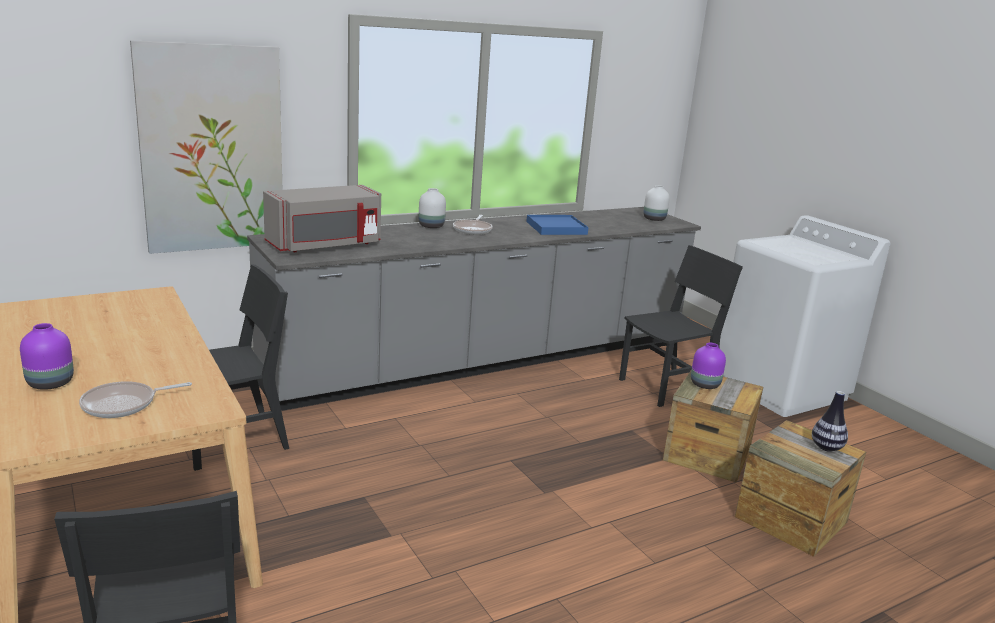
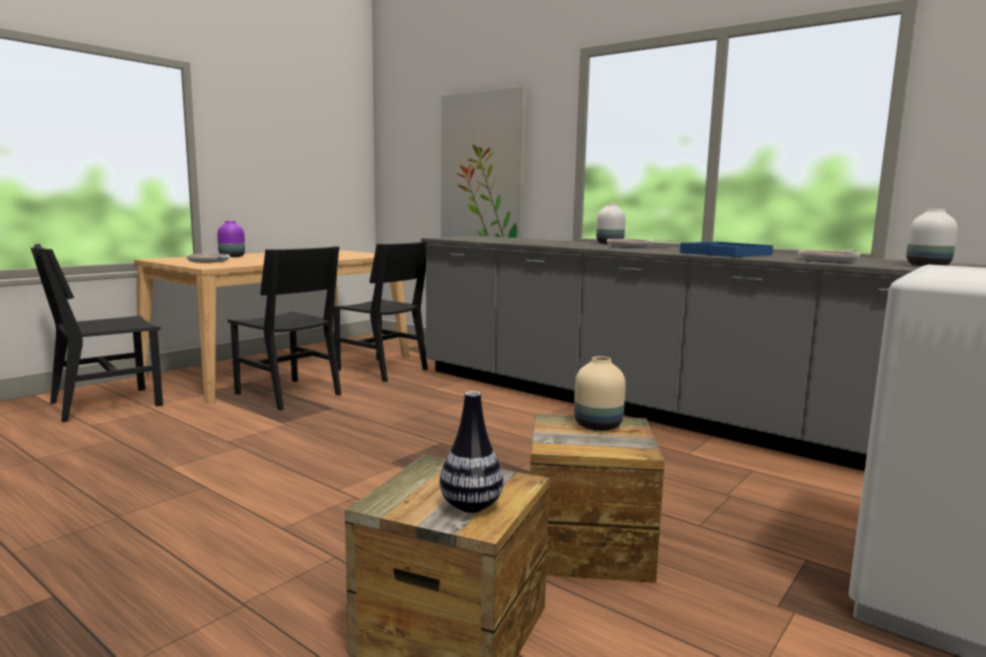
camera: 70 degrees right, 10 degrees down
grey microwave [263,185,381,252] -> none
black chair [619,245,743,407] -> black chair moved to [228,246,341,411]
purple vase [691,343,726,389] -> beige vase [574,356,626,431]
none -> frying pan [798,250,860,262]

